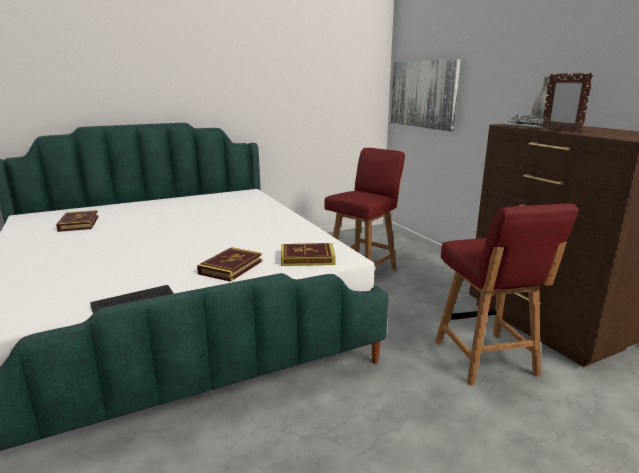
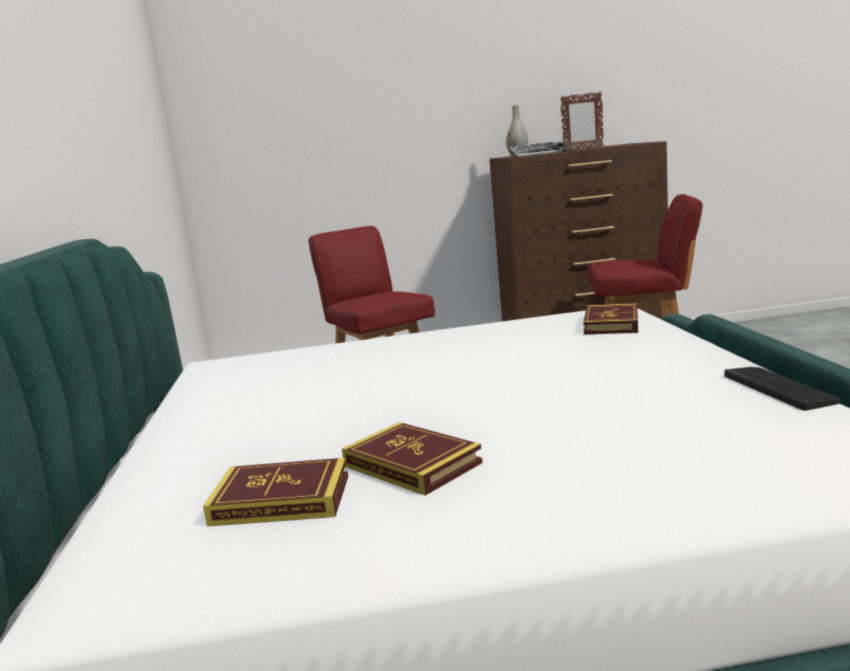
camera: 70 degrees left, 5 degrees down
book [197,247,262,282] -> book moved to [342,422,483,496]
picture [391,59,461,132] -> none

